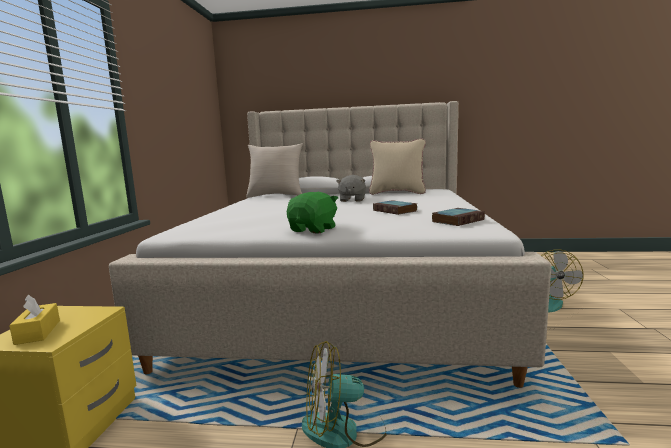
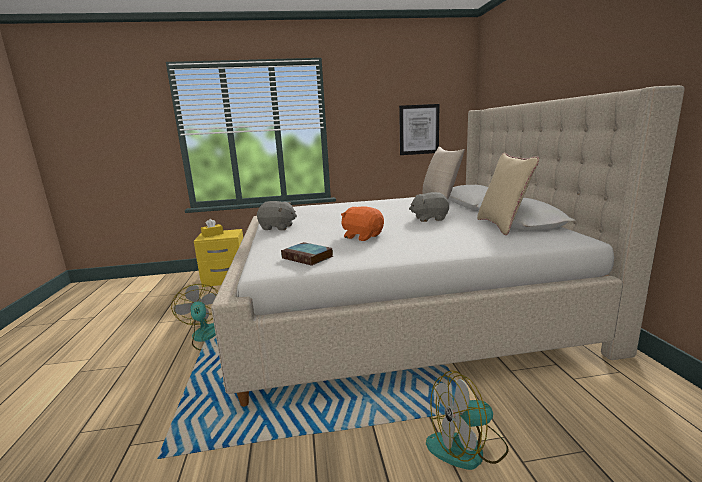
camera: 75 degrees right, 5 degrees up
green plush toy [287,192,338,234] -> grey plush toy [257,201,297,230]
book [373,200,417,215] -> orange plush toy [341,207,384,241]
none -> picture [399,104,439,155]

